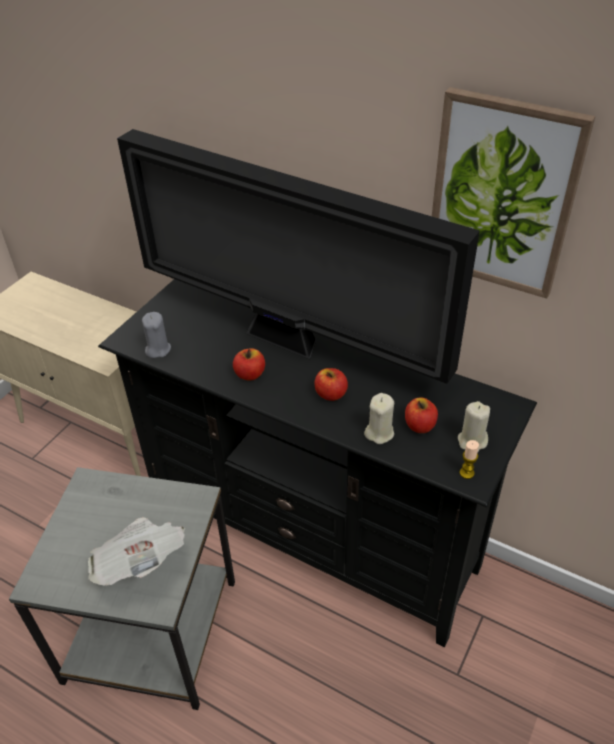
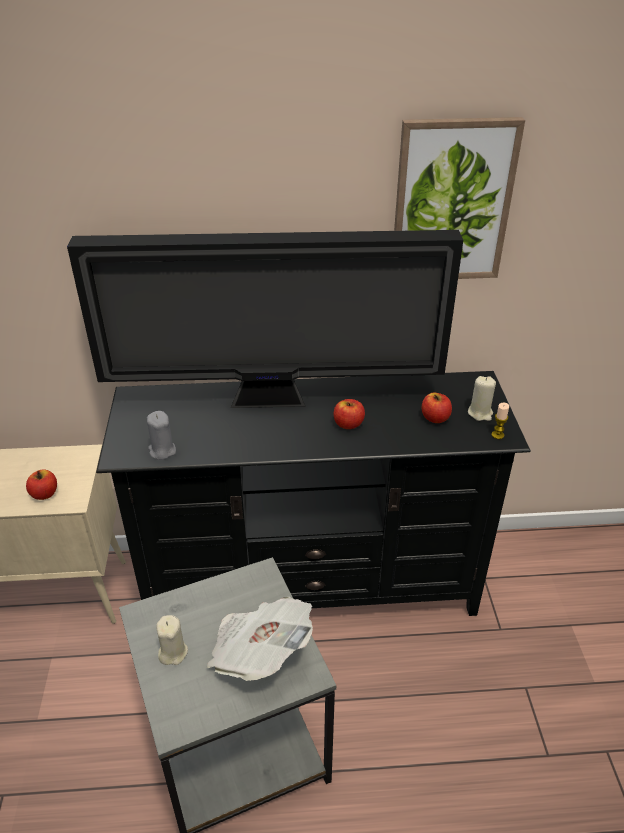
camera: 35 degrees left, 5 degrees down
apple [233,348,265,381] -> apple moved to [26,469,57,500]
beige candle [364,393,394,444] -> beige candle moved to [156,615,188,665]

